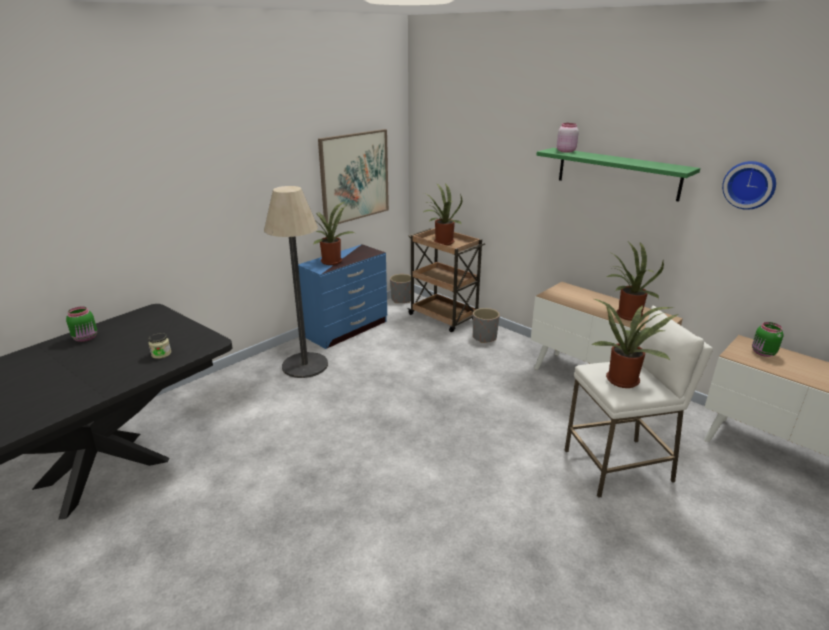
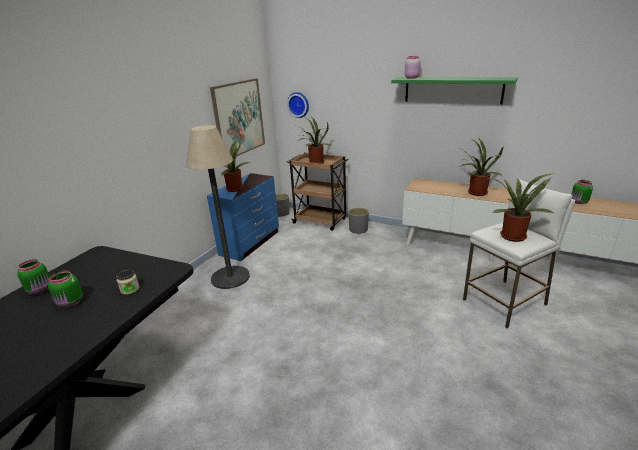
camera: 15 degrees left, 0 degrees up
wall clock [722,161,776,210] -> wall clock moved to [287,92,309,118]
none -> green jar [48,270,83,308]

